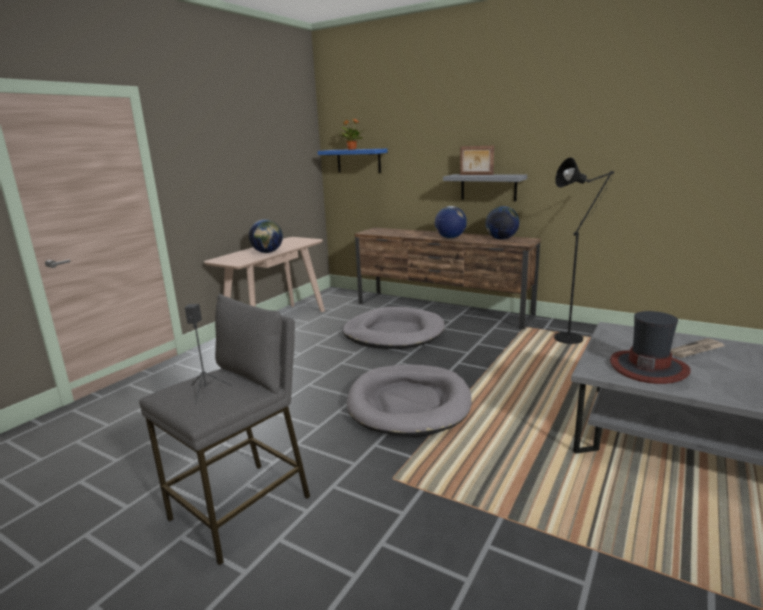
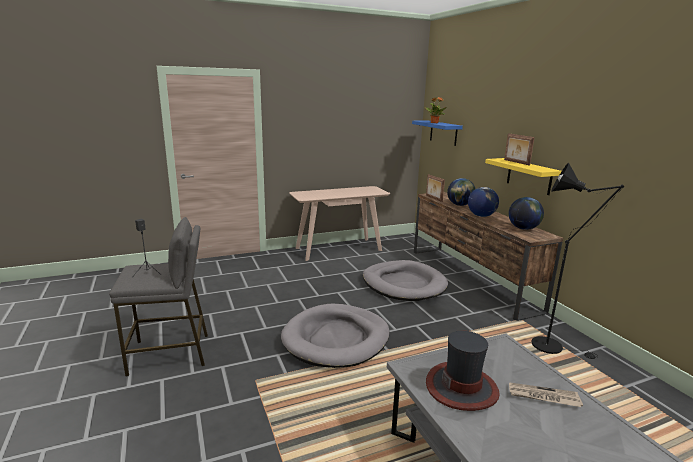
camera: 35 degrees right, 0 degrees up
globe [249,219,283,253] -> globe moved to [447,178,476,206]
grey shelf [443,174,527,201] -> yellow shelf [485,158,562,195]
none -> picture frame [426,174,445,202]

